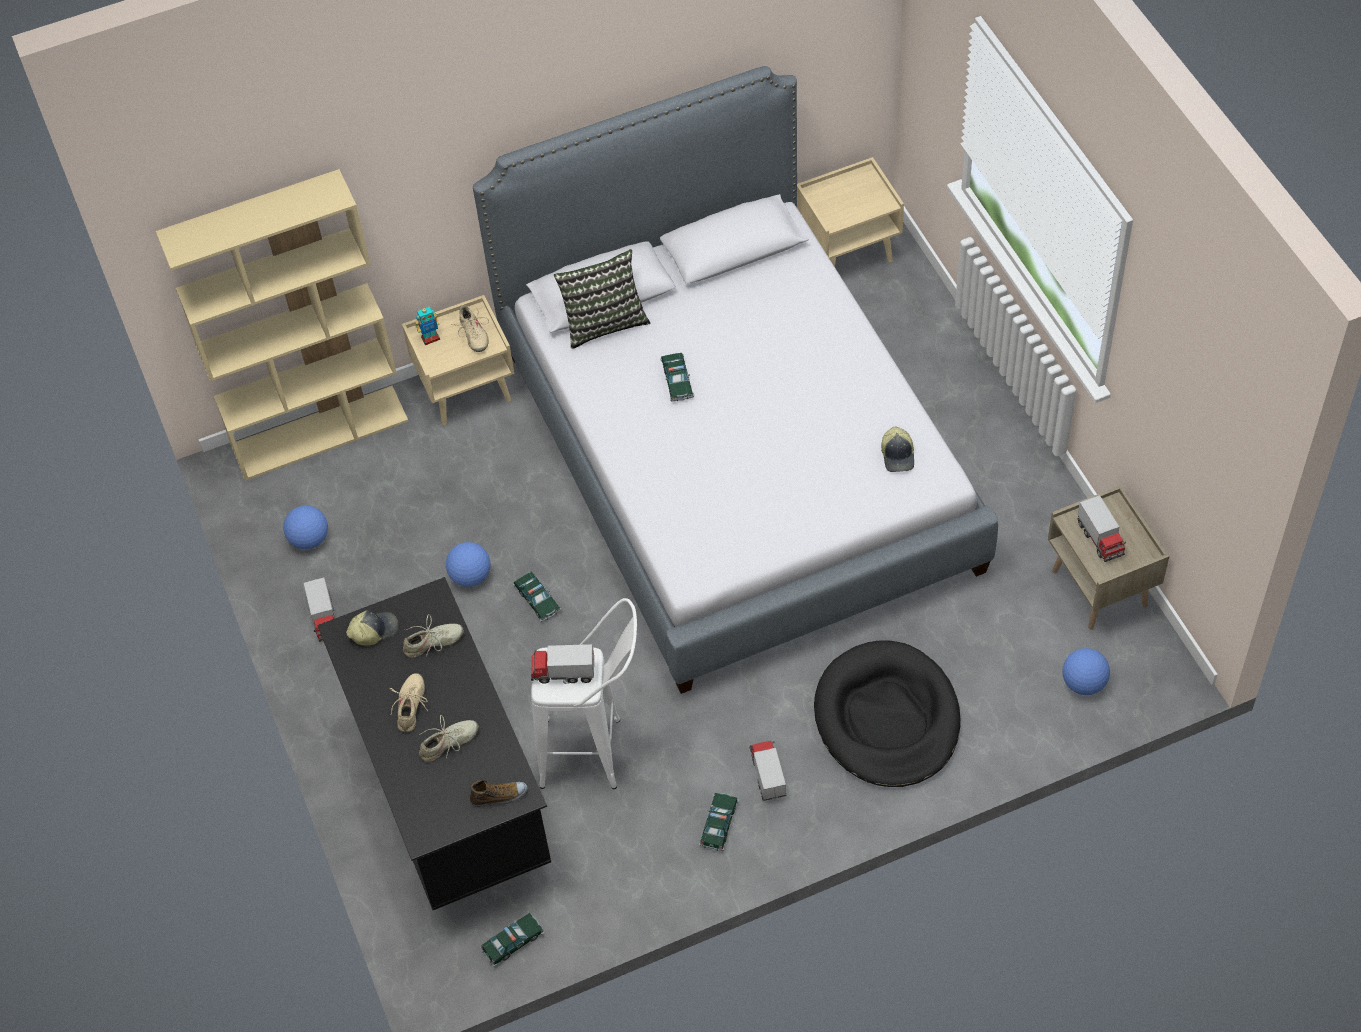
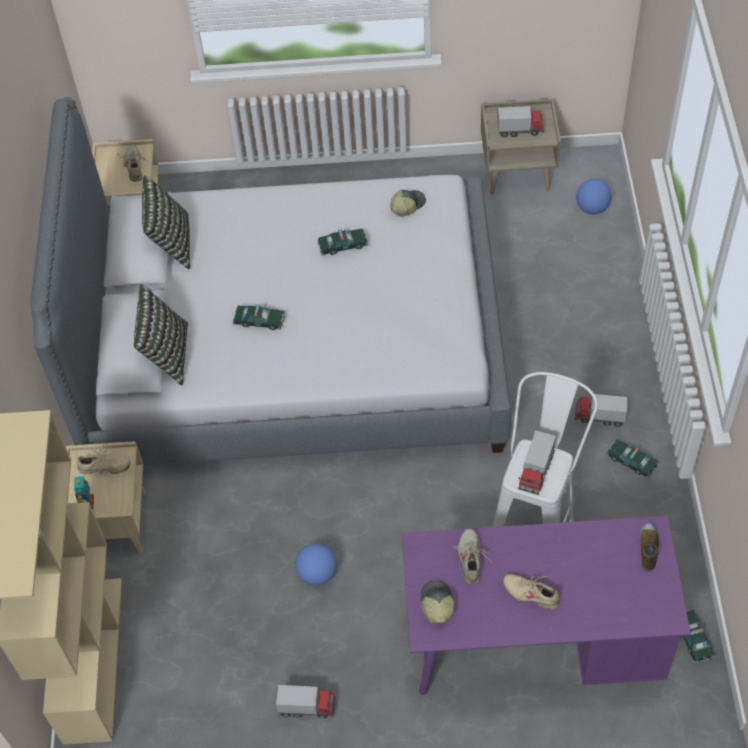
camera: 70 degrees left, 0 degrees up
football [283,505,328,549] -> none
black desk [317,577,551,910] -> purple desk [402,516,691,695]
beige shoe [419,715,479,762] -> beige shoe moved to [117,145,149,182]
toy car [513,572,561,622] -> toy car moved to [318,228,368,255]
black dog bed [814,640,961,787] -> none
cap [881,426,914,472] -> cap turned 60 degrees counterclockwise [390,190,426,217]
none -> pillow [142,176,190,269]

